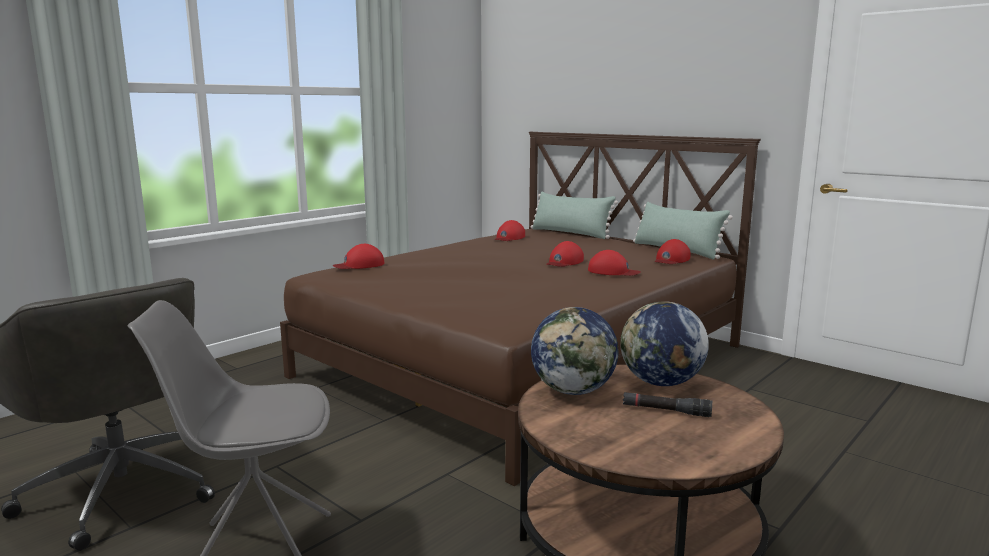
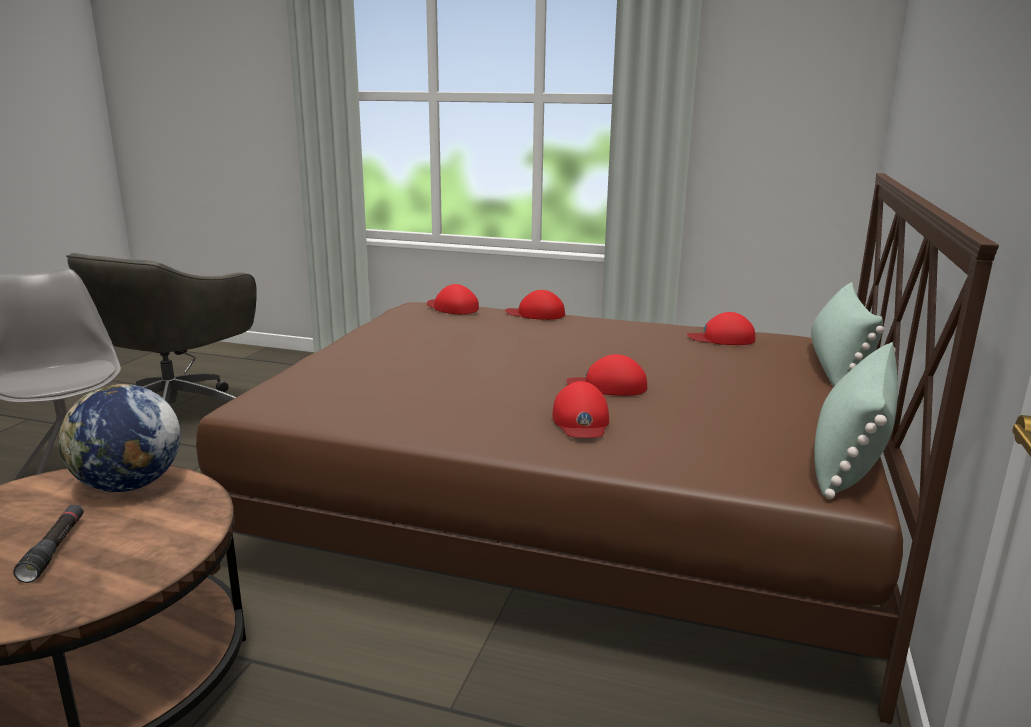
camera: 65 degrees right, 5 degrees up
globe [620,301,709,386] -> none
red cap [654,239,691,264] -> red cap moved to [505,290,565,320]

